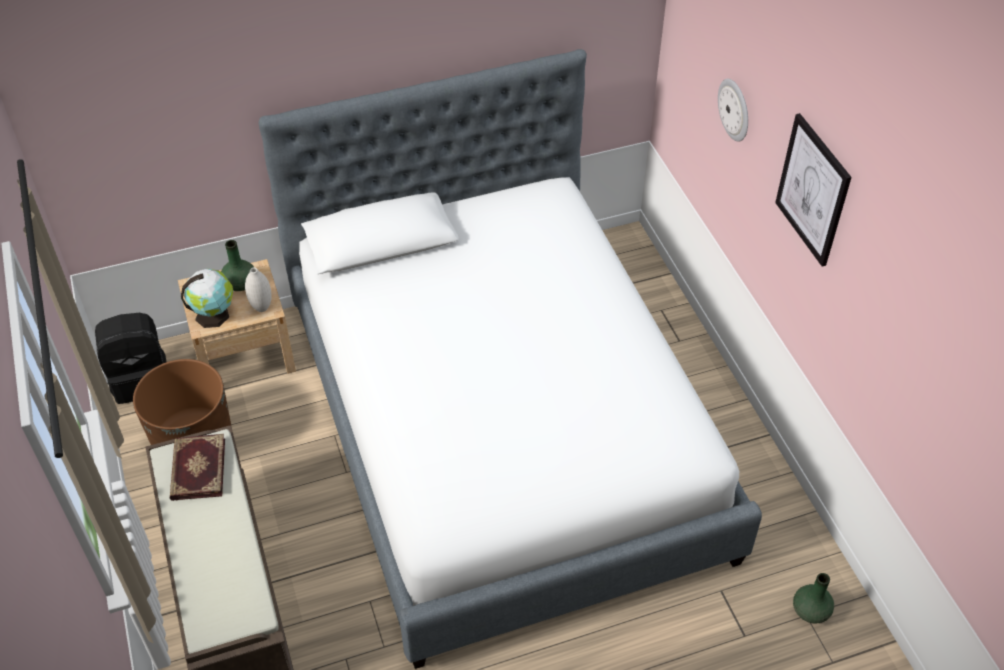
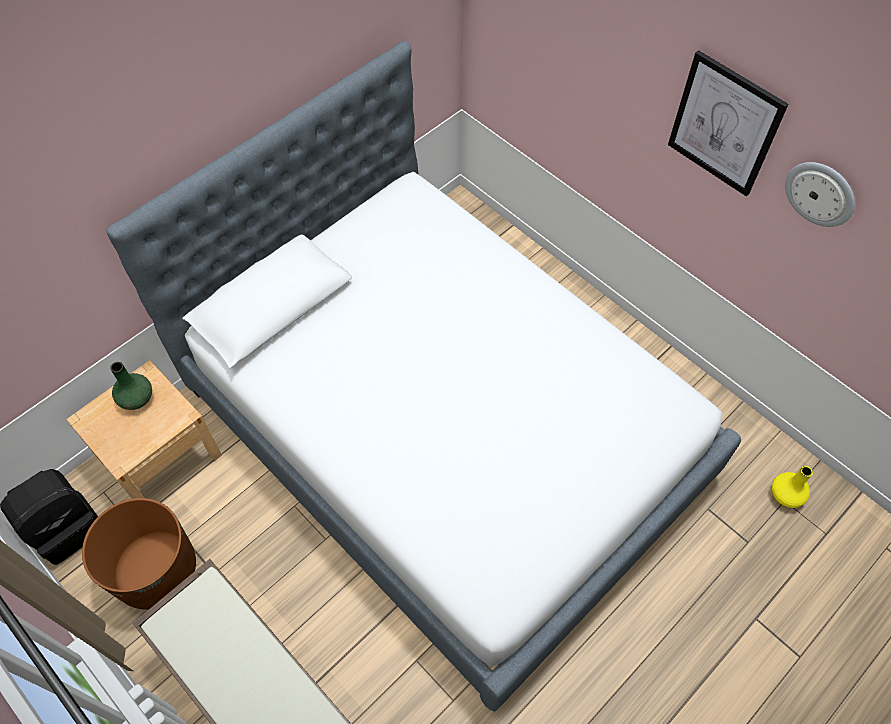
camera: 25 degrees left, 10 degrees up
book [170,434,225,501] -> none
globe [181,269,234,328] -> none
white vase [245,267,272,312] -> none
wall clock [718,79,748,142] -> wall clock moved to [785,162,855,227]
green vase [793,573,834,623] -> yellow vase [771,466,813,508]

